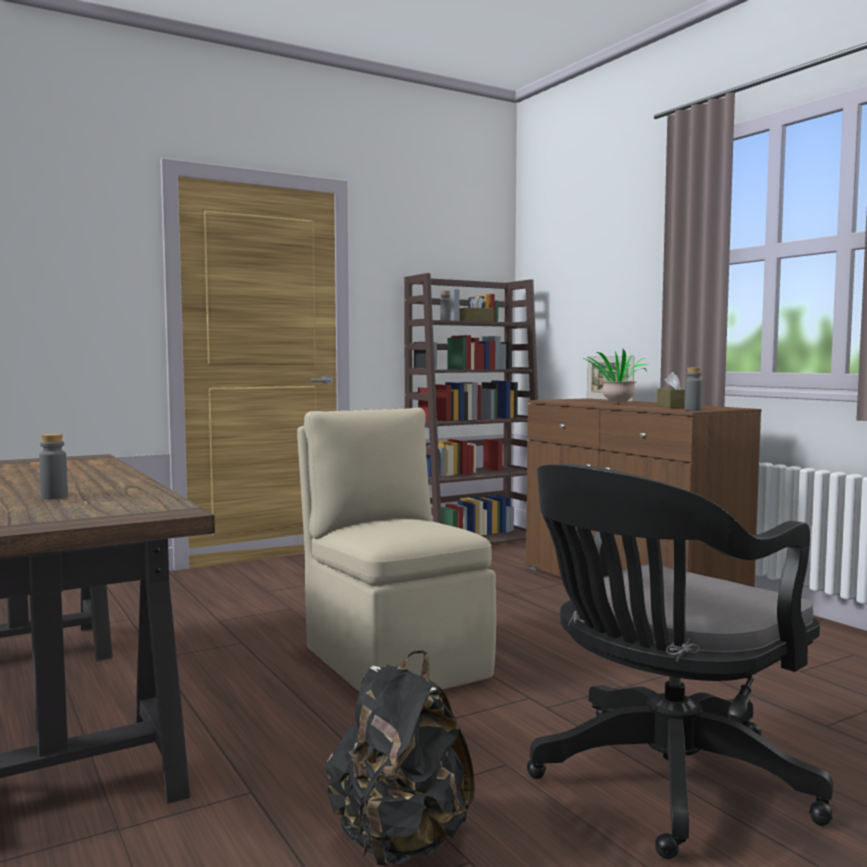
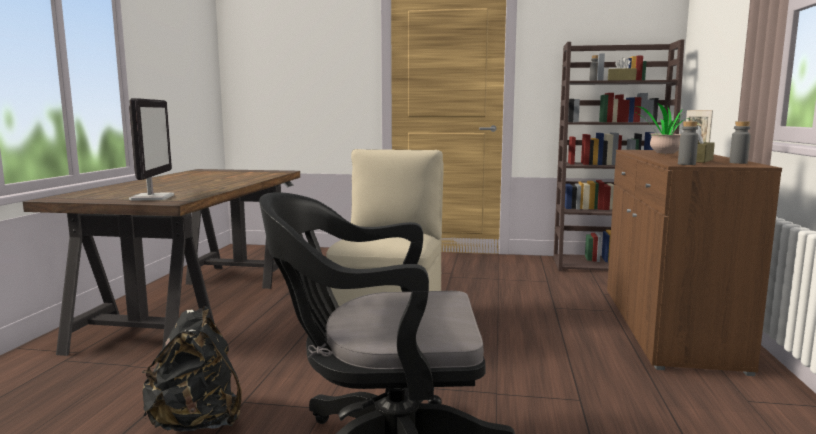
camera: 40 degrees right, 5 degrees up
grey bottle [39,434,68,499] -> grey bottle moved to [729,121,751,164]
none -> monitor [129,98,174,201]

